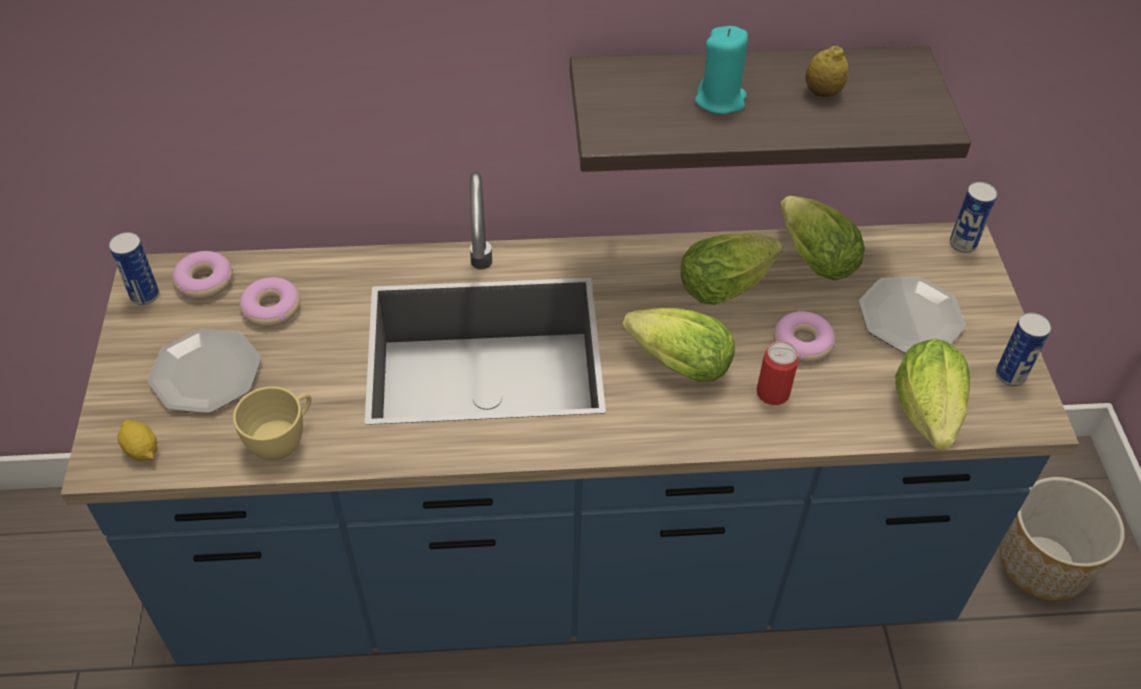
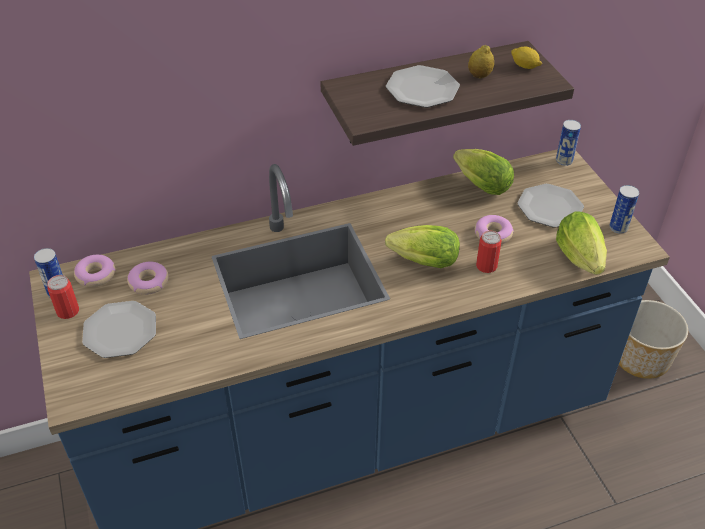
camera: 15 degrees left, 5 degrees down
lemon [118,420,157,461] -> lemon moved to [511,47,542,69]
yellow cup [233,387,311,461] -> none
lettuce [680,233,783,305] -> none
turquoise candle [695,26,748,114] -> plate [386,65,460,108]
none -> can [47,275,79,319]

